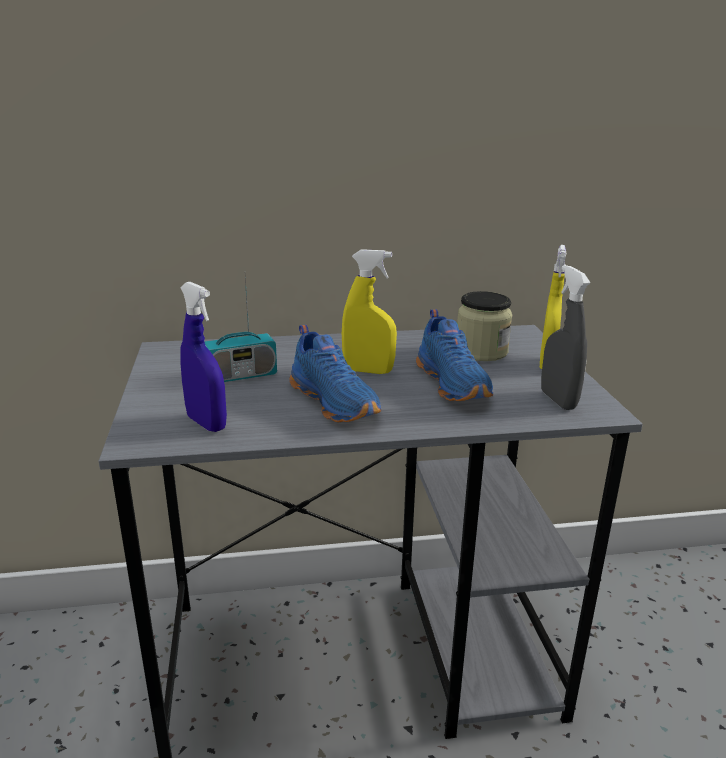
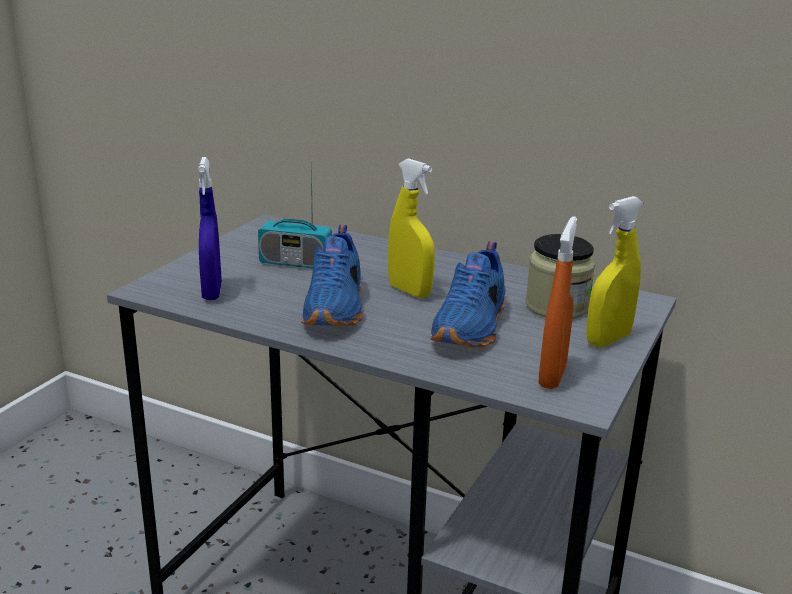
camera: 35 degrees right, 0 degrees up
grey spray bottle [541,265,590,410] -> orange spray bottle [539,216,577,389]

